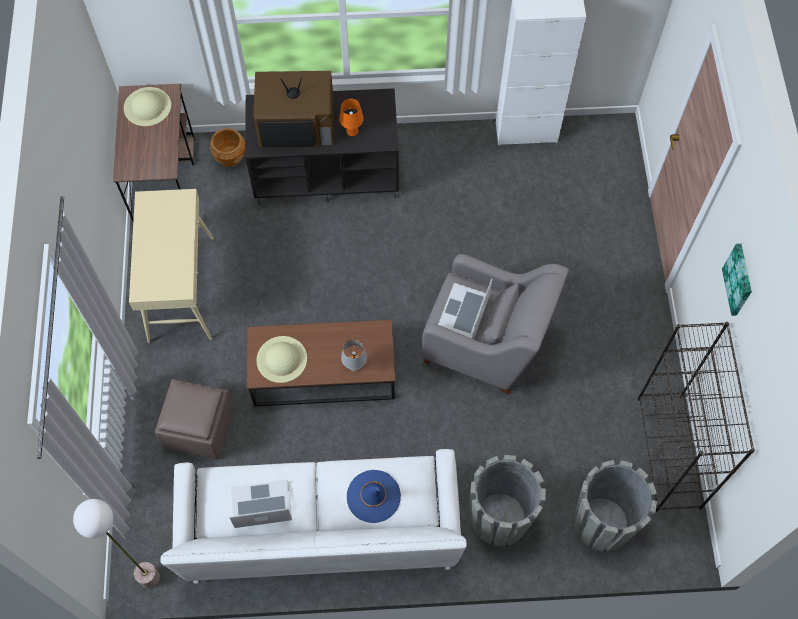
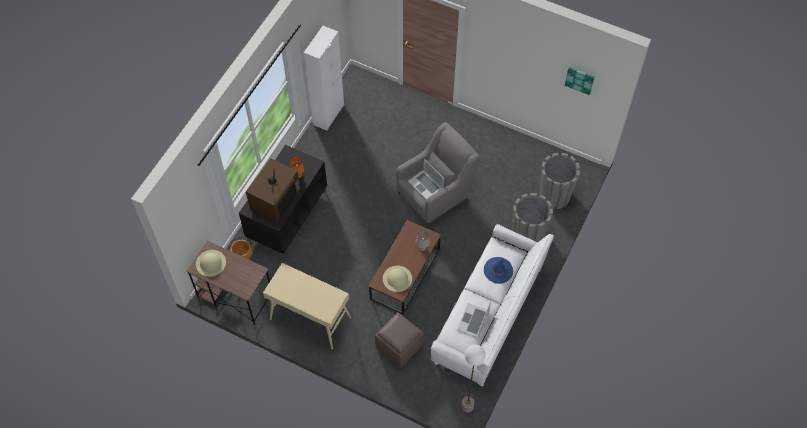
camera: 60 degrees left, 5 degrees down
black bookcase [638,322,755,512] -> none
picture [722,244,752,316] -> picture moved to [565,67,594,95]

